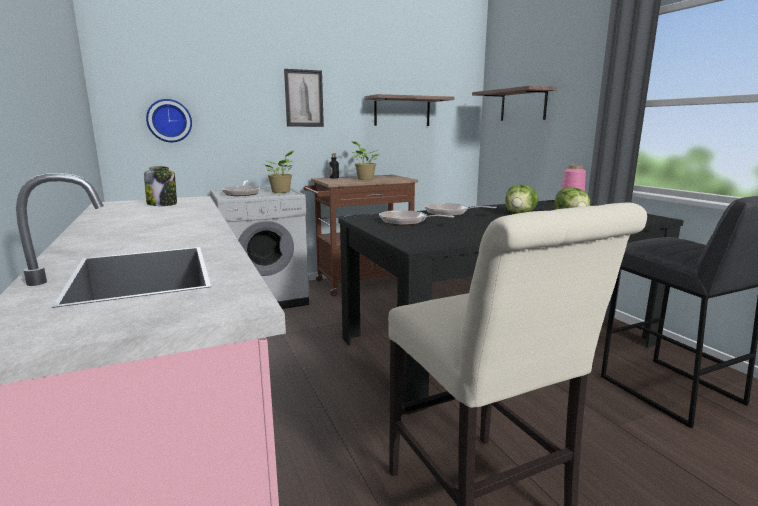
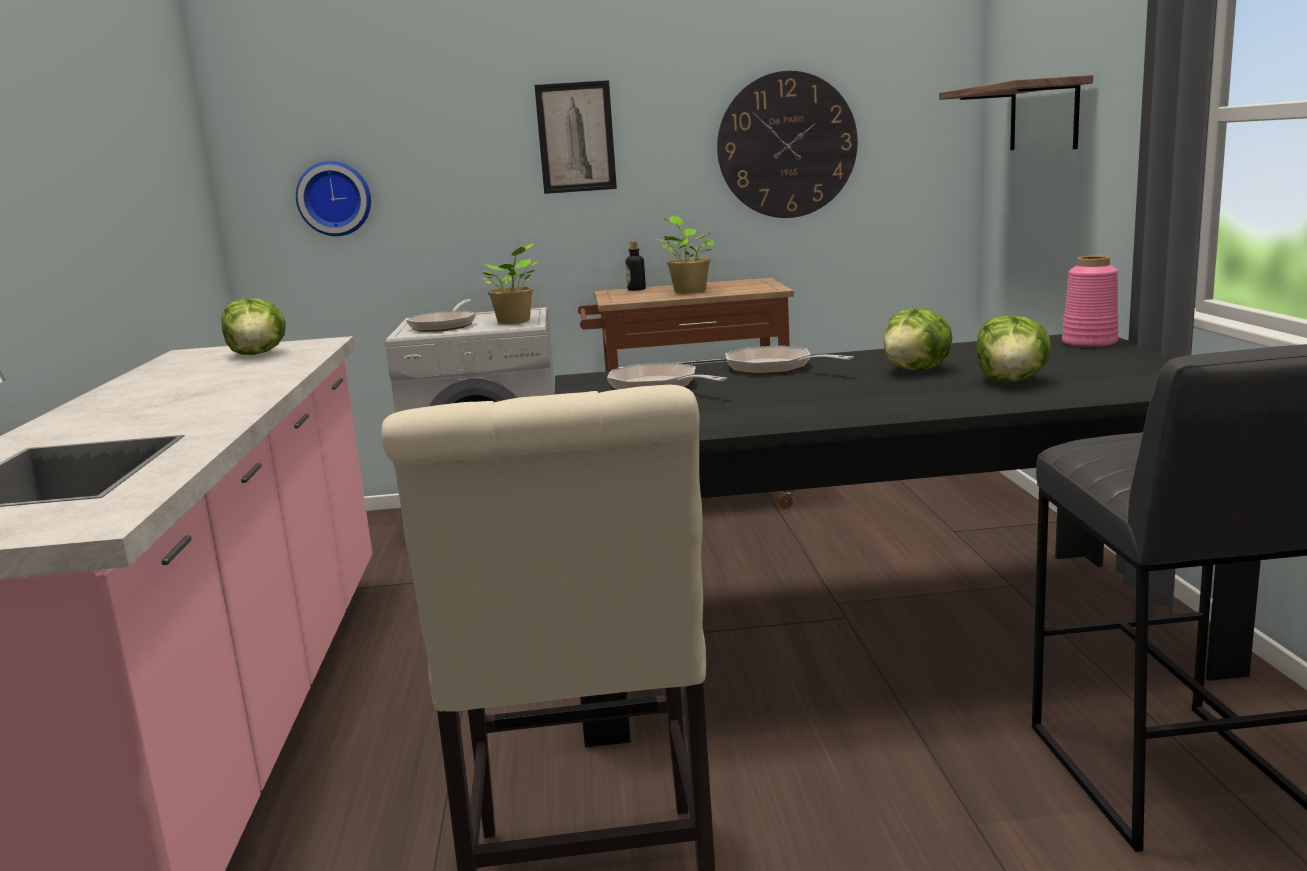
camera: 20 degrees right, 0 degrees up
jar [144,166,177,206] -> lettuce [221,298,286,355]
shelf [364,94,454,126] -> wall clock [717,71,858,218]

